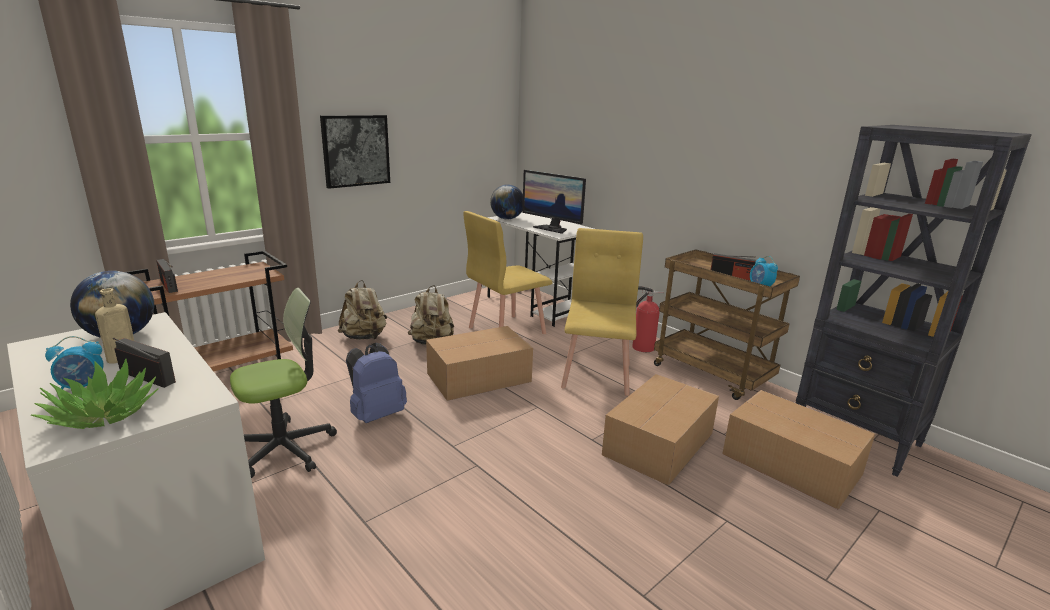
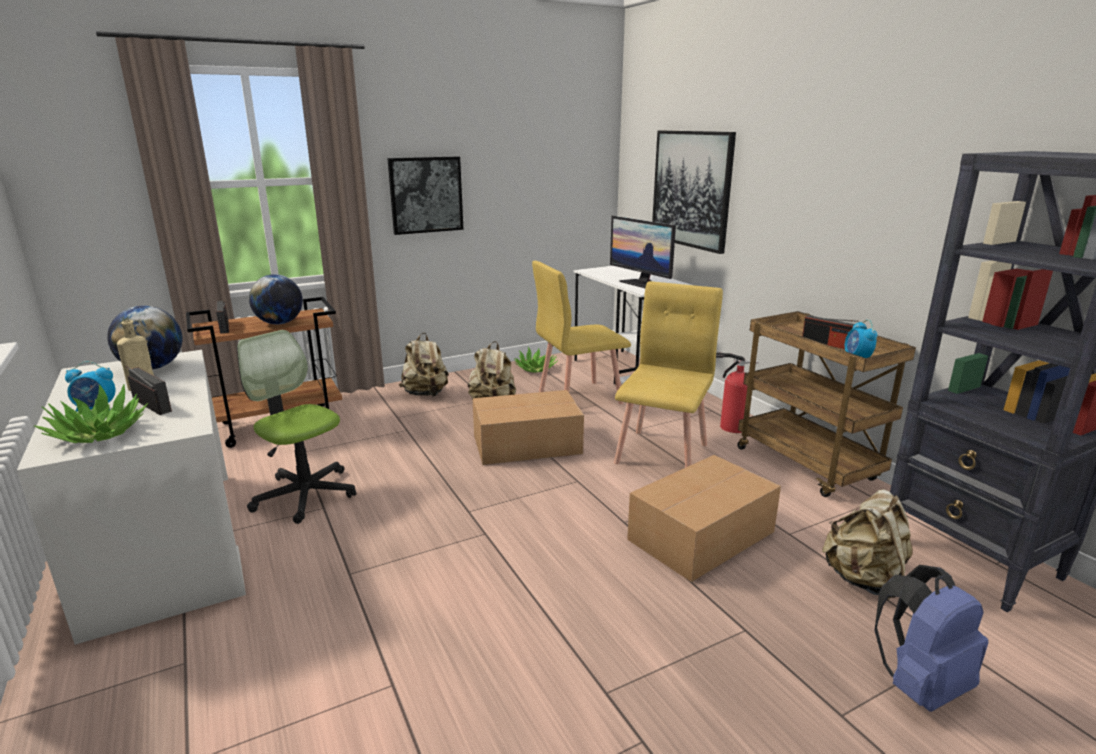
camera: 15 degrees right, 0 degrees up
office chair [230,288,337,478] -> office chair turned 120 degrees counterclockwise [237,330,356,524]
blue backpack [346,343,407,423] -> blue backpack moved to [875,565,988,712]
globe [490,184,523,219] -> globe moved to [249,274,303,325]
cardboard box [722,390,875,510] -> beige backpack [822,489,913,600]
none -> potted plant [514,347,558,373]
none -> picture [652,131,736,254]

